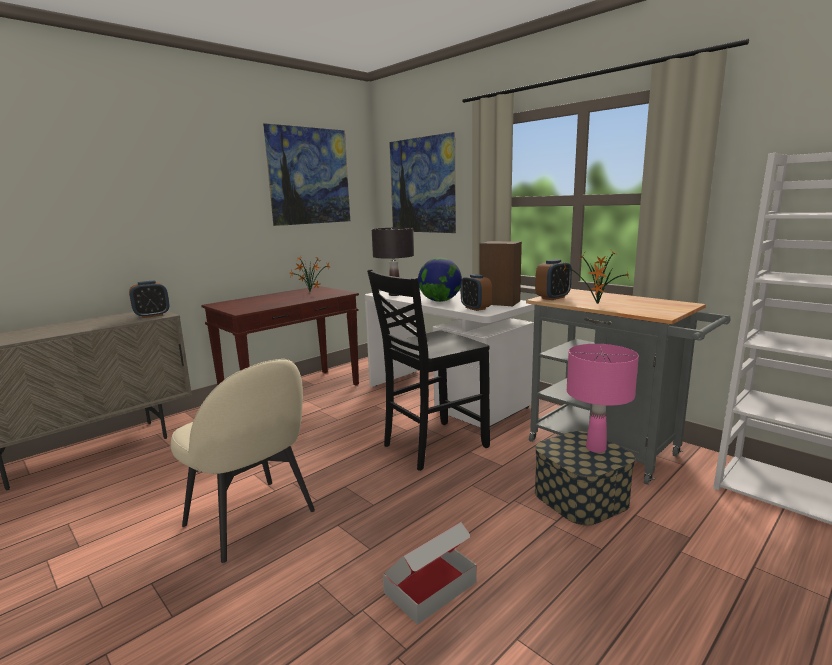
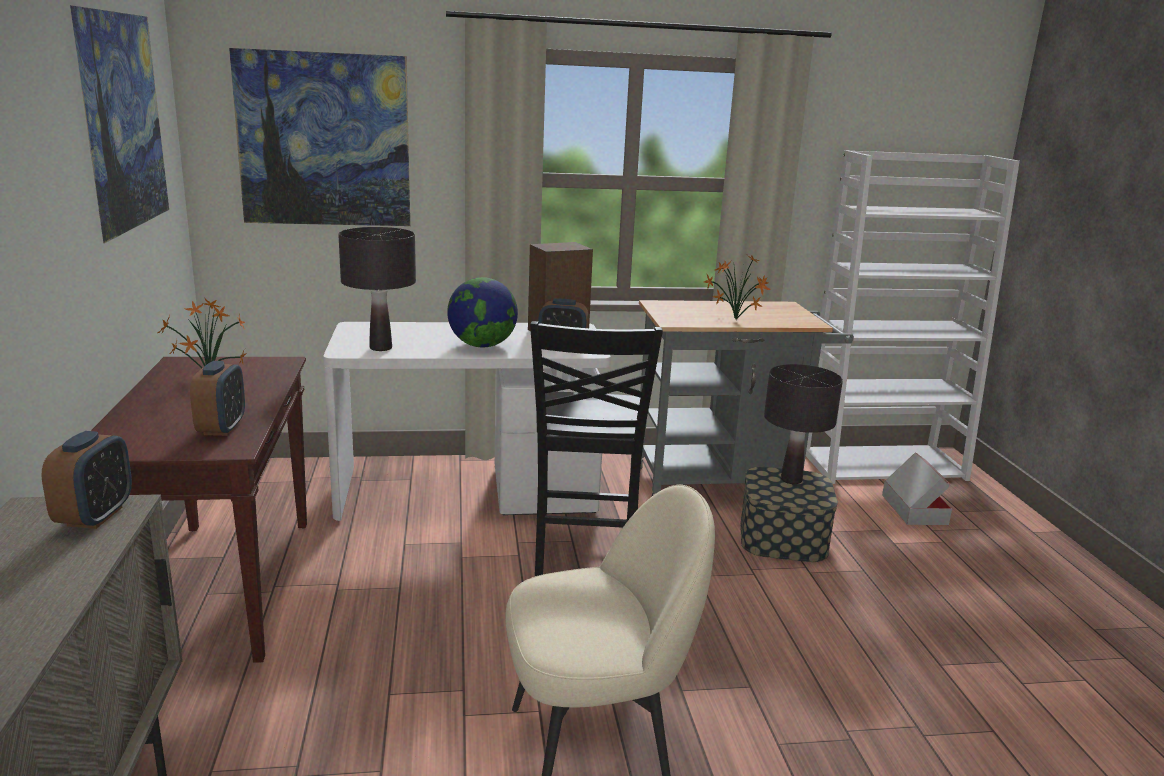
camera: 55 degrees left, 5 degrees up
cardboard box [383,522,476,625] -> cardboard box moved to [882,452,952,525]
alarm clock [535,259,572,300] -> alarm clock moved to [190,361,245,436]
pink table lamp [567,344,639,453] -> black table lamp [764,364,843,484]

